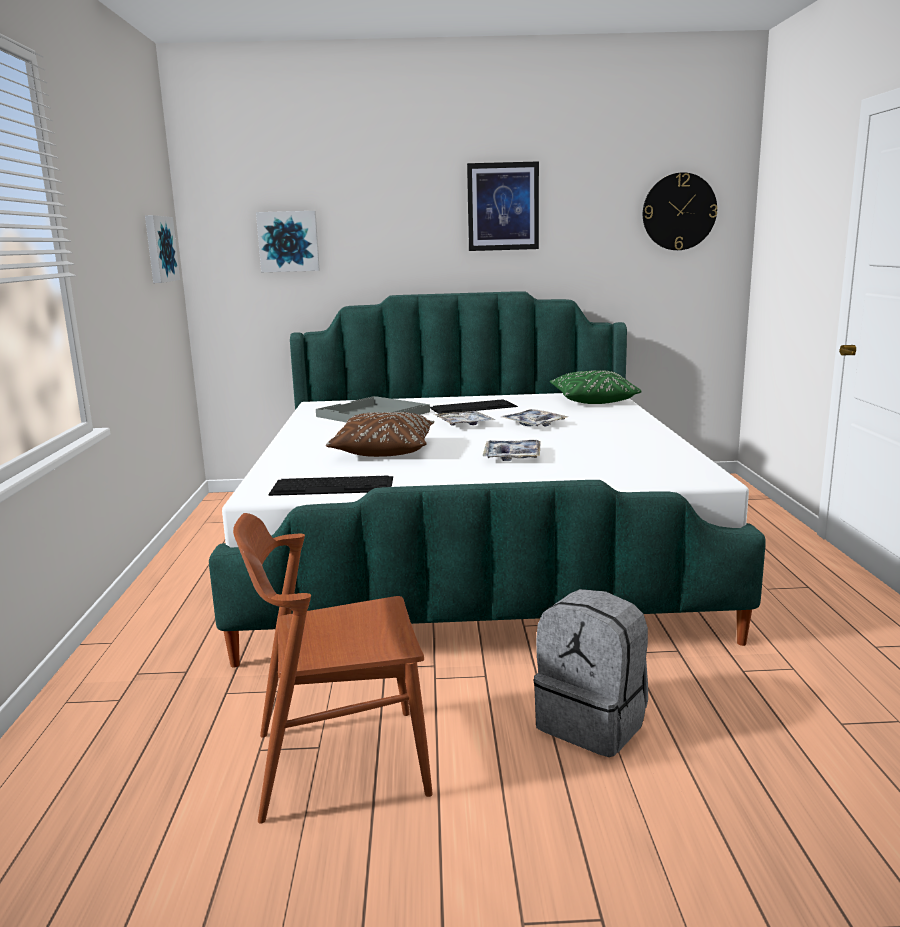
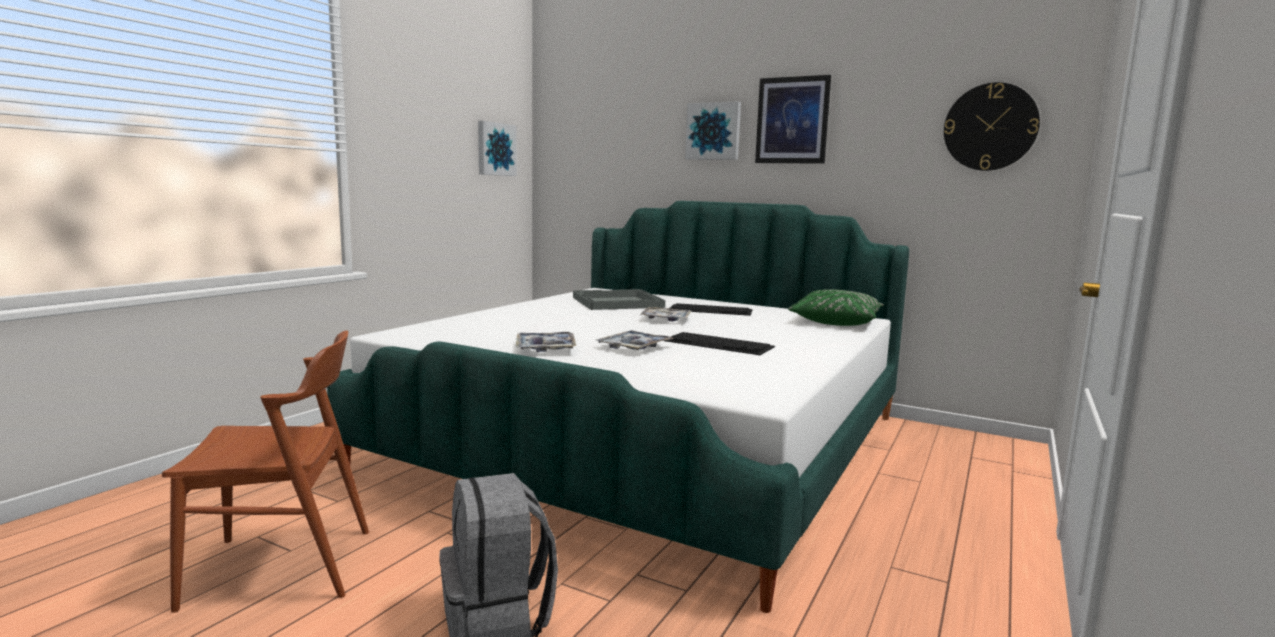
camera: 30 degrees right, 5 degrees down
brown chair [233,513,433,824] -> brown chair turned 150 degrees clockwise [162,330,369,613]
picture [256,211,320,272] -> picture moved to [685,101,741,160]
keyboard [268,476,393,496] -> keyboard moved to [664,332,775,355]
brown pillow [326,412,435,457] -> none
tray [501,409,567,426] -> tray moved to [516,332,576,352]

